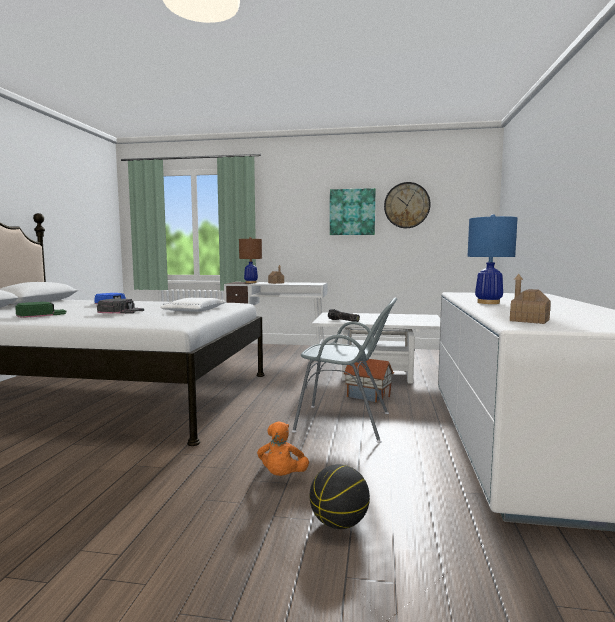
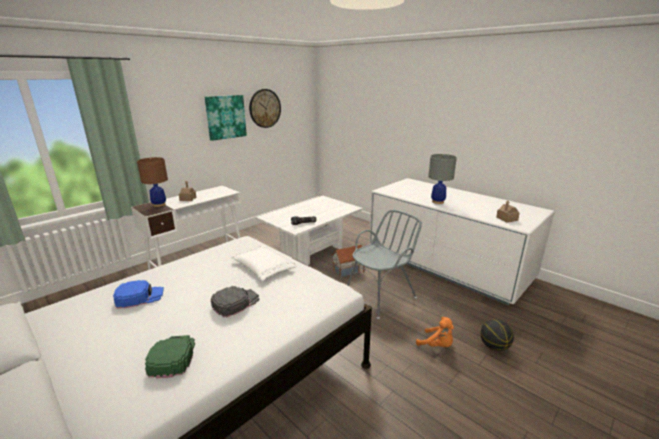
camera: 55 degrees left, 15 degrees up
blue table lamp [468,214,517,304] -> grey table lamp [428,154,457,204]

